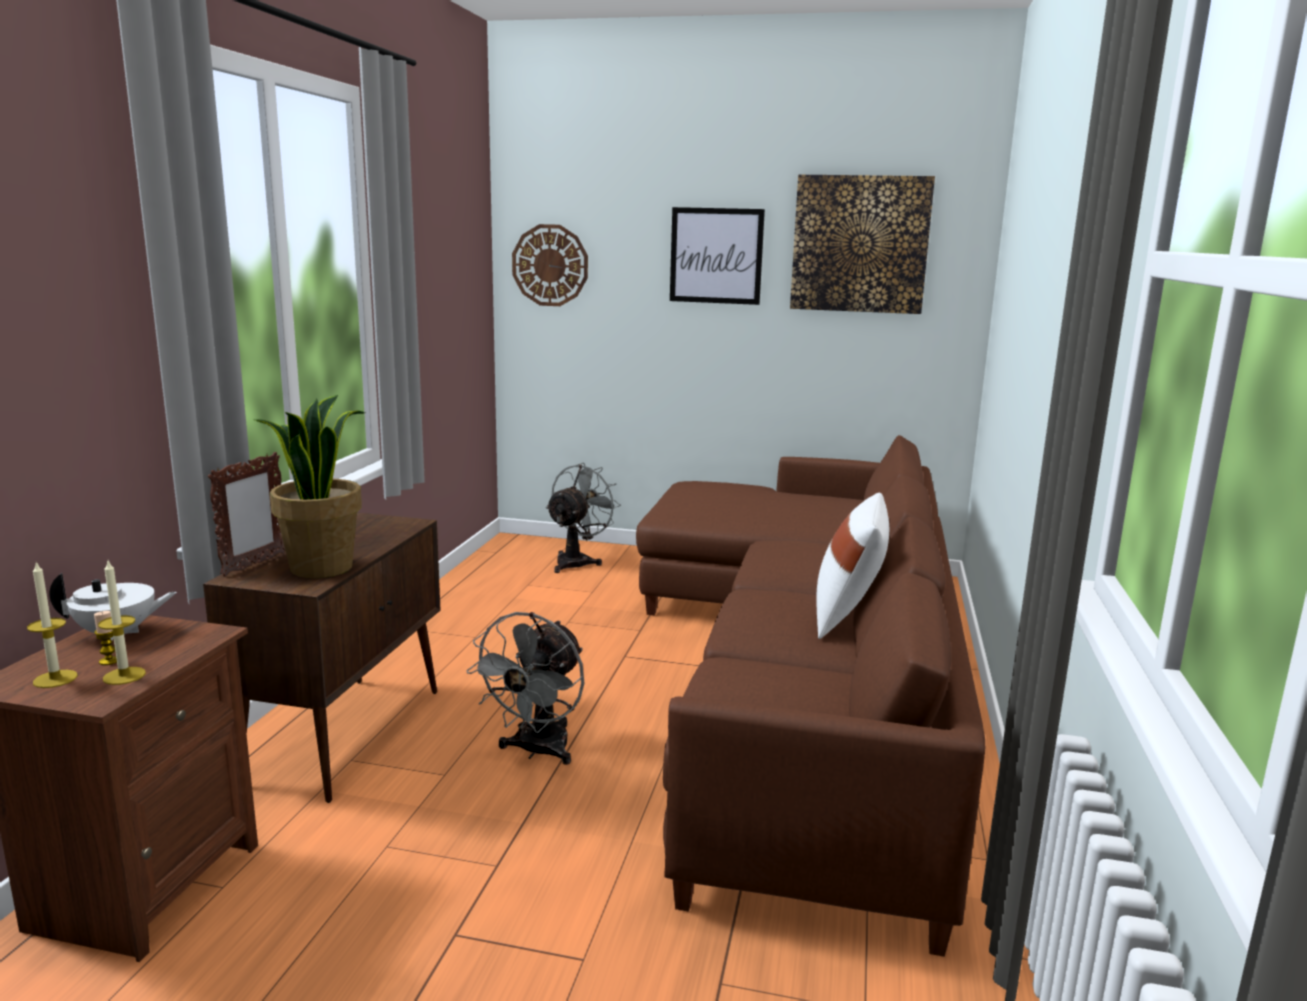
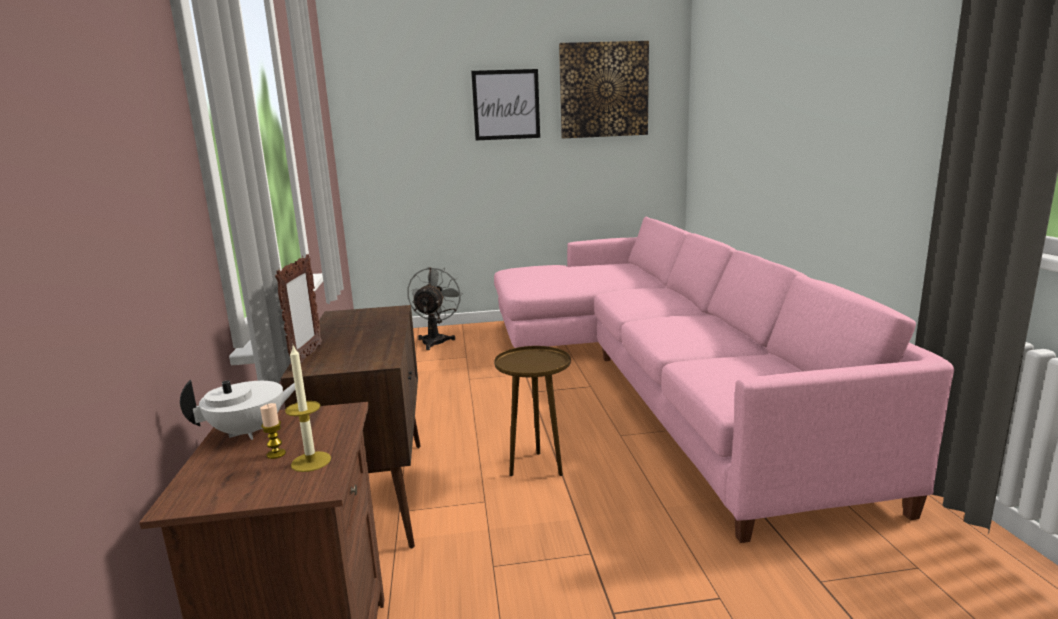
camera: 20 degrees left, 0 degrees up
candle [27,562,78,688] -> none
potted plant [254,395,365,578] -> none
grey fan [467,612,584,765] -> brown side table [494,346,571,476]
wall clock [512,224,588,306] -> none
brown sofa [636,435,985,957] -> pink sofa [494,217,954,543]
white pillow [816,493,889,639] -> none

